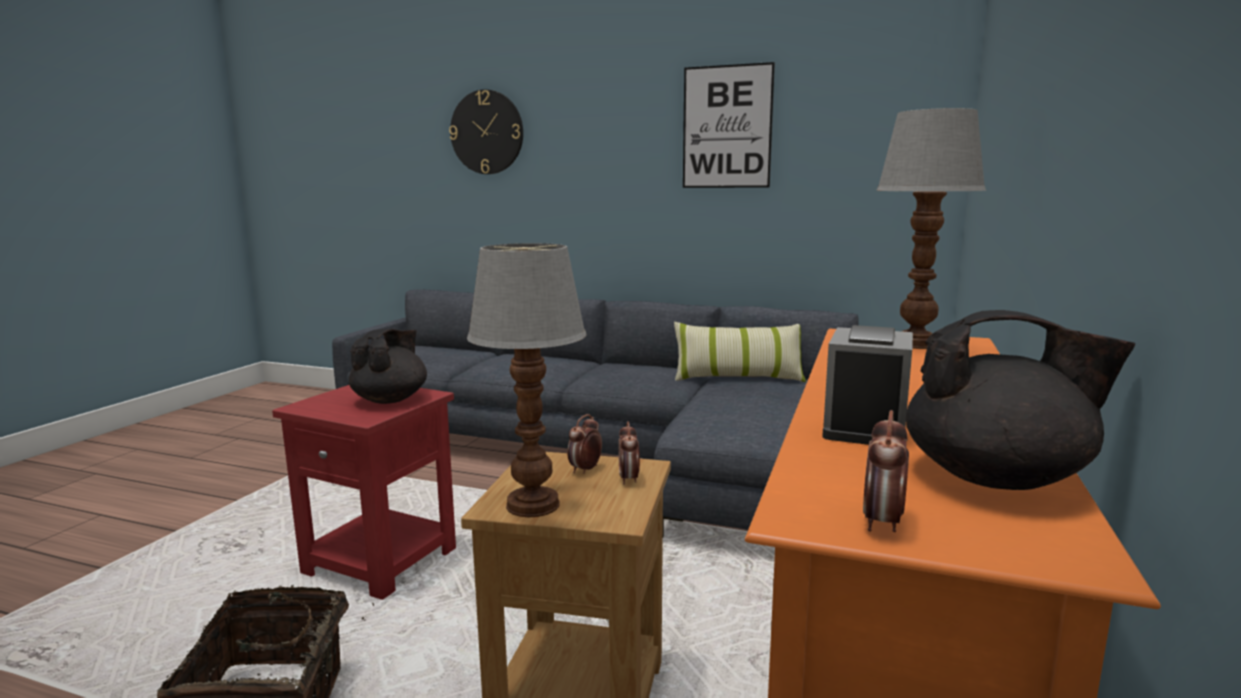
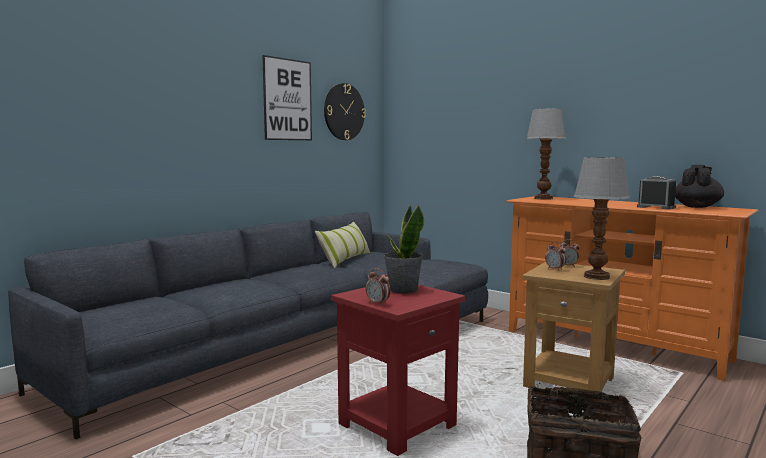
camera: 70 degrees left, 5 degrees down
black teapot [349,329,427,404] -> potted plant [384,204,424,294]
wall clock [449,89,523,174] -> wall clock moved to [324,83,366,140]
alarm clock [863,410,909,532] -> alarm clock moved to [366,268,391,306]

